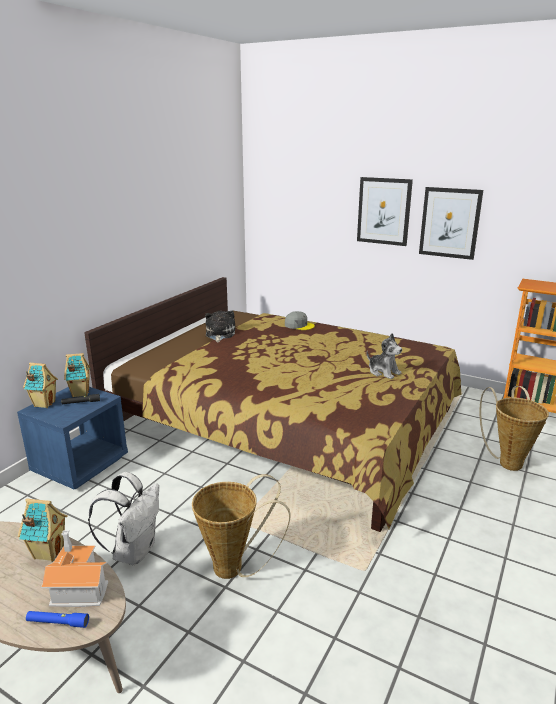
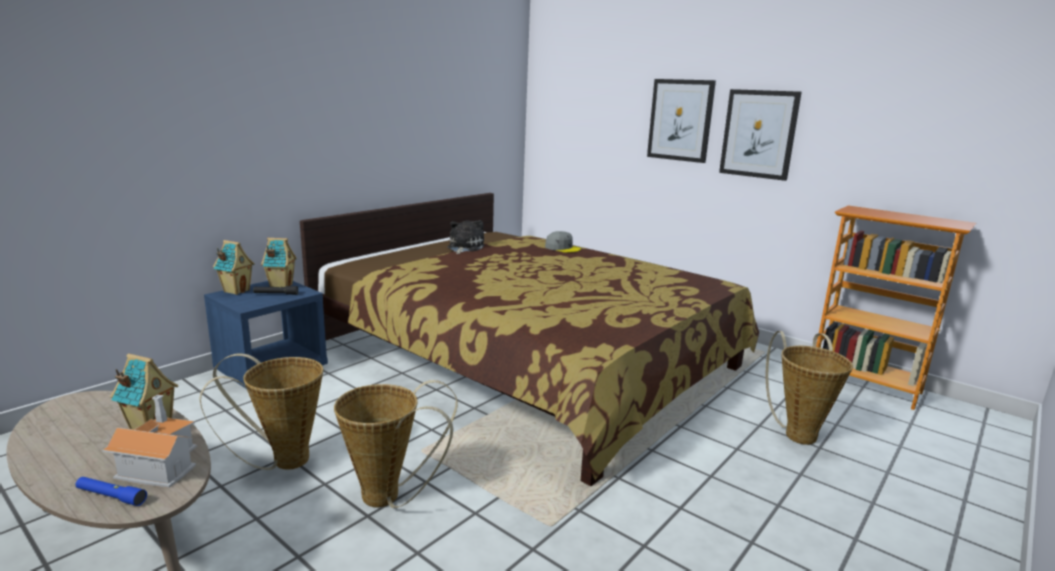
camera: 10 degrees right, 5 degrees down
white backpack [88,472,159,565] -> basket [199,353,323,470]
plush toy [367,333,402,379] -> none

